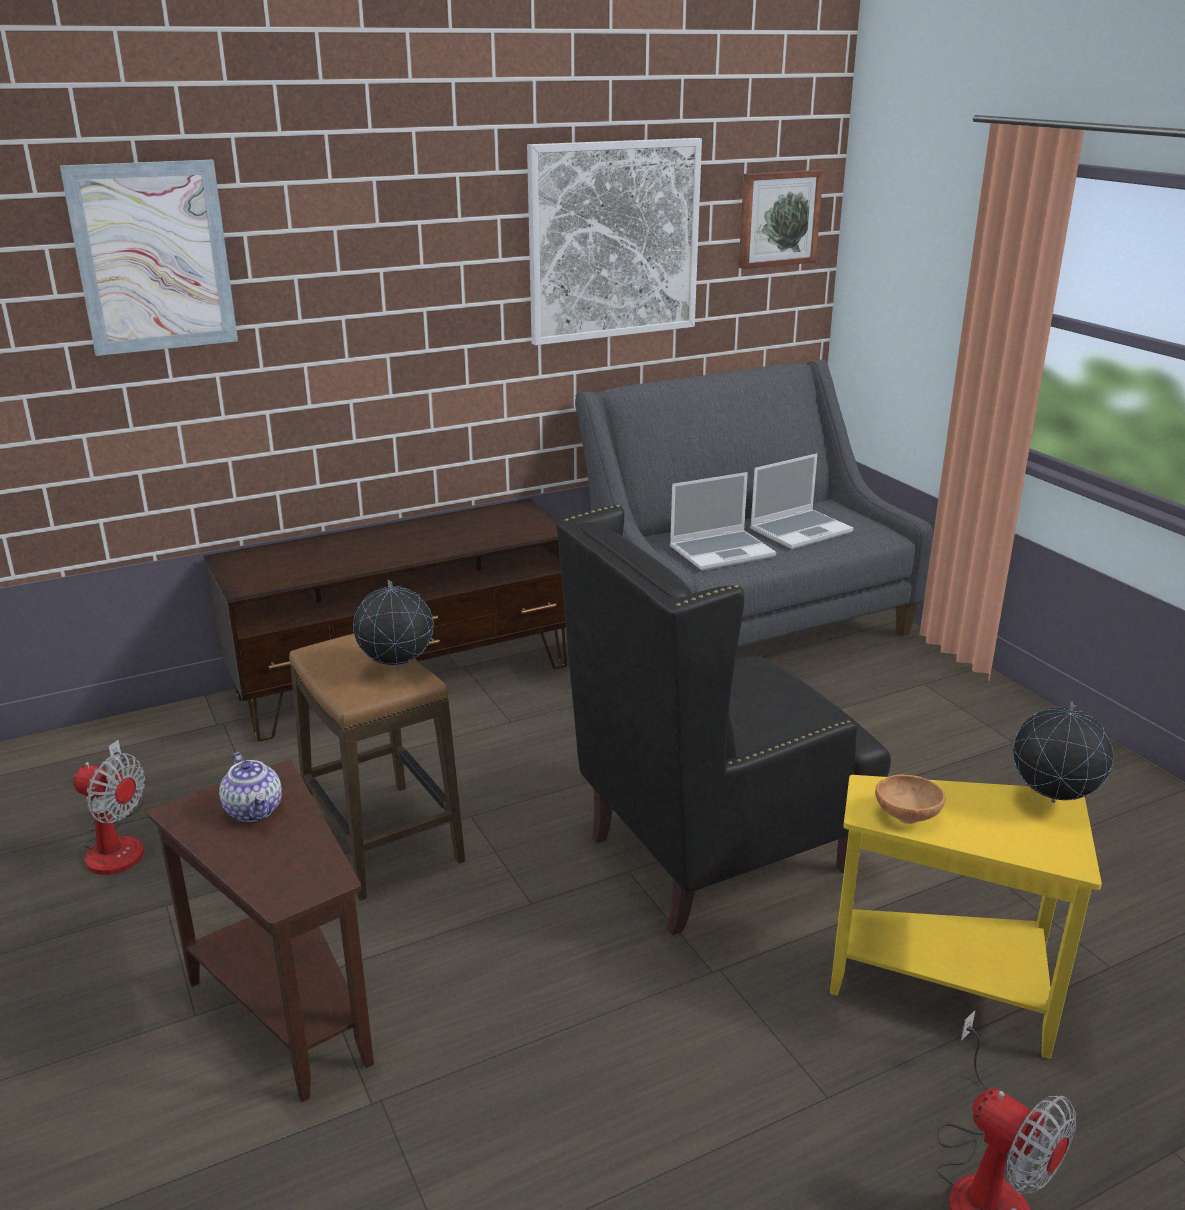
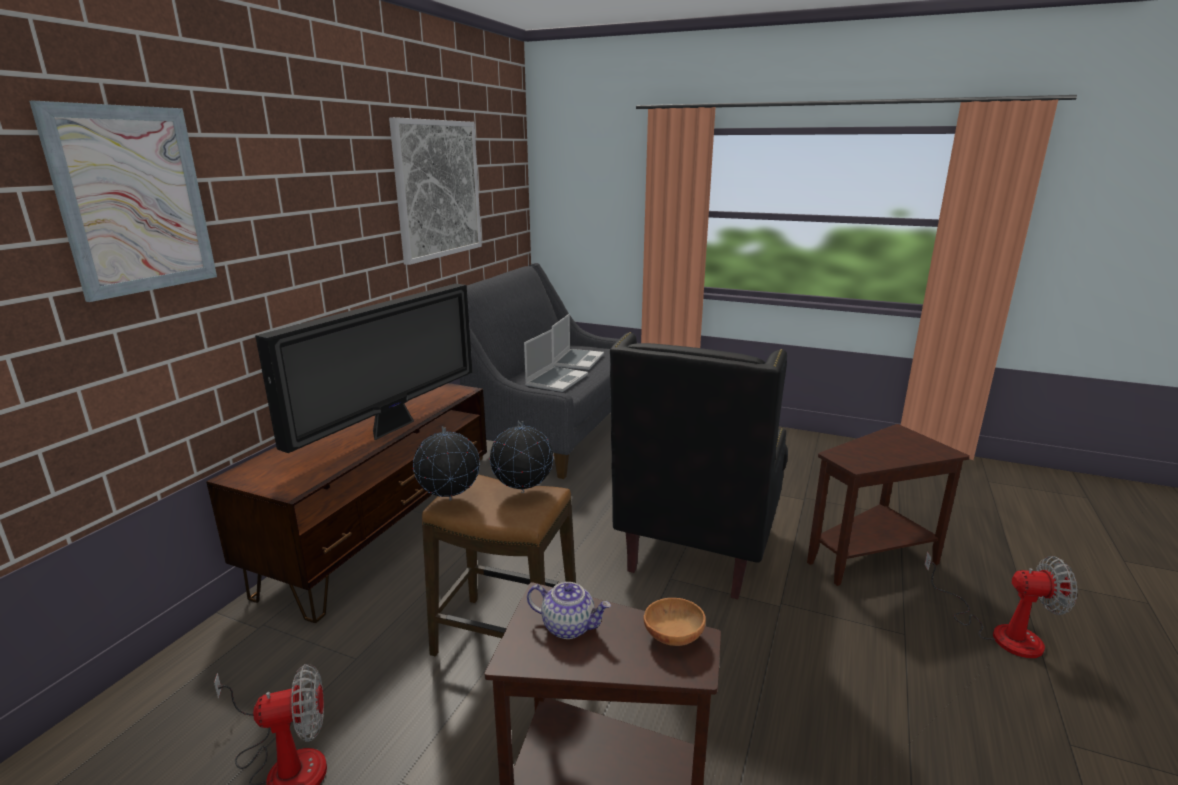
camera: 40 degrees left, 5 degrees down
picture [739,170,824,269] -> none
yellow side table [830,775,1102,1059] -> brown side table [807,424,970,586]
brown bowl [875,775,945,824] -> brown bowl moved to [644,598,706,646]
globe [1013,702,1113,803] -> globe moved to [413,426,480,501]
none -> television [255,284,472,453]

